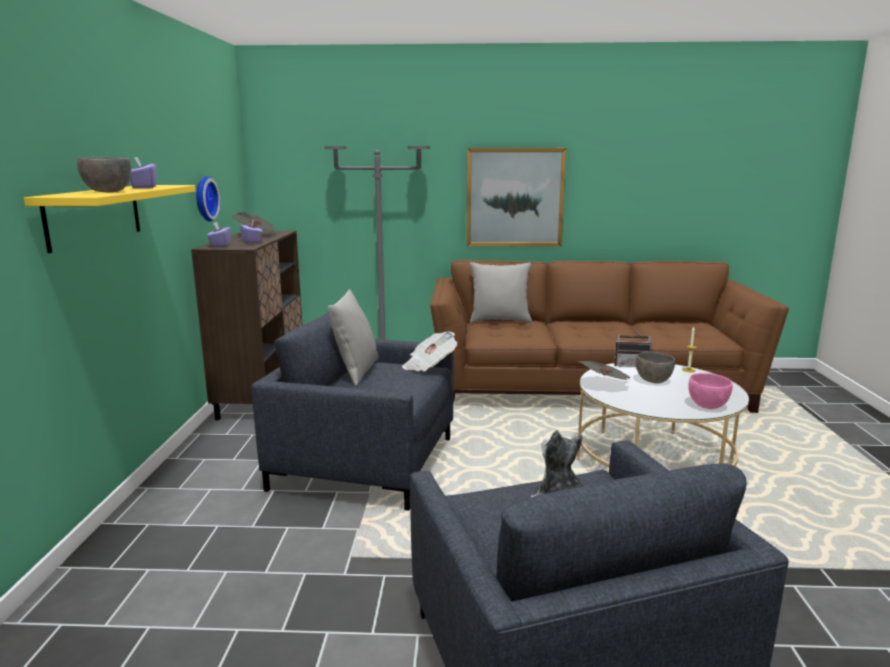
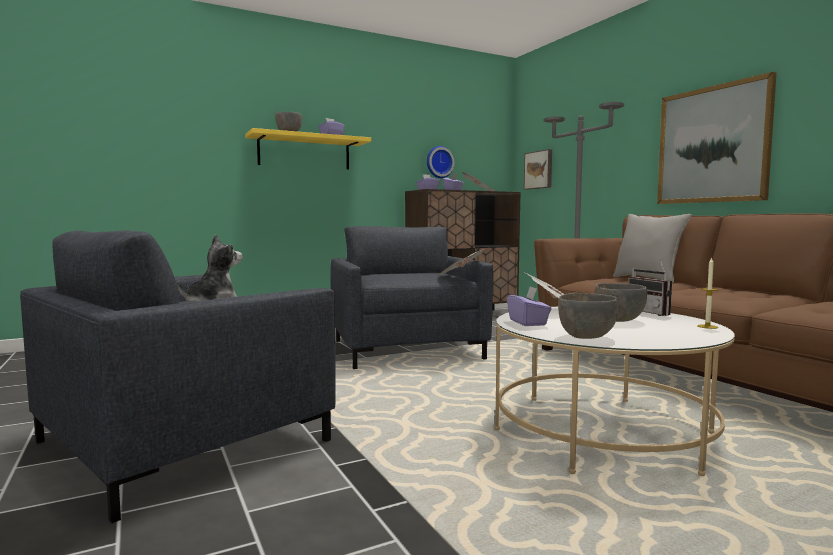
camera: 60 degrees right, 10 degrees down
grey pillow [328,289,379,386] -> none
pink bowl [688,373,733,409] -> grey bowl [558,293,618,339]
none -> purple tissue box [507,286,551,326]
none -> picture [524,149,552,190]

